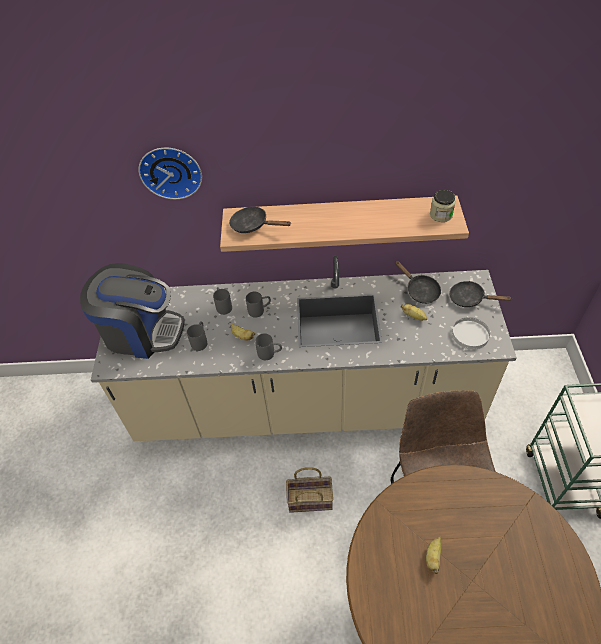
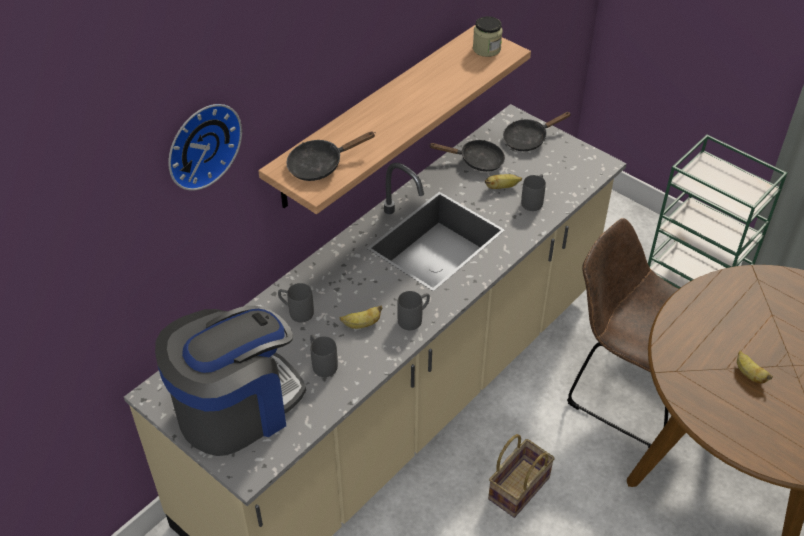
camera: 50 degrees left, 5 degrees down
grey mug [246,292,271,318] -> grey mug moved to [521,174,546,211]
white plate [452,317,490,350] -> none

